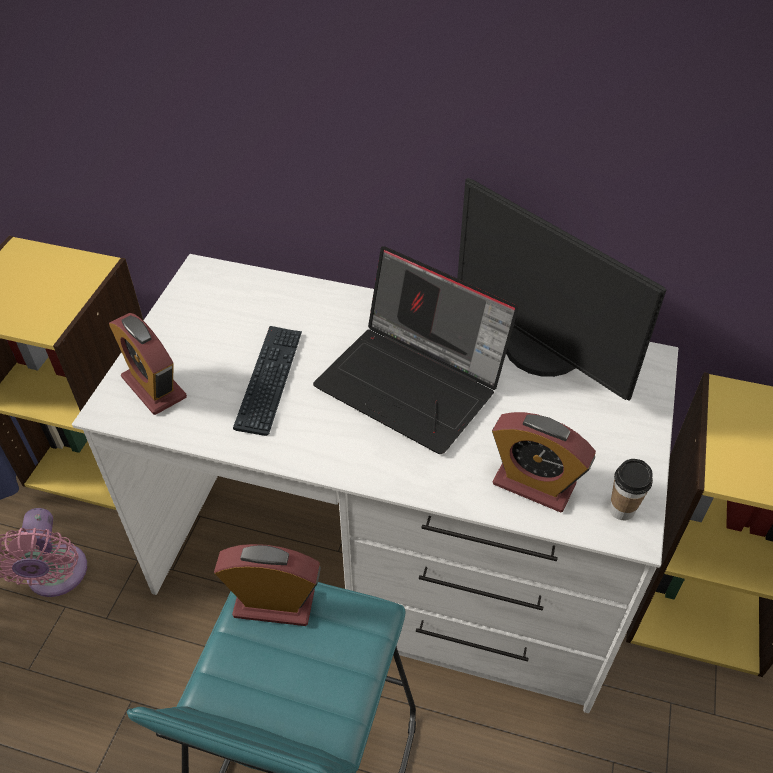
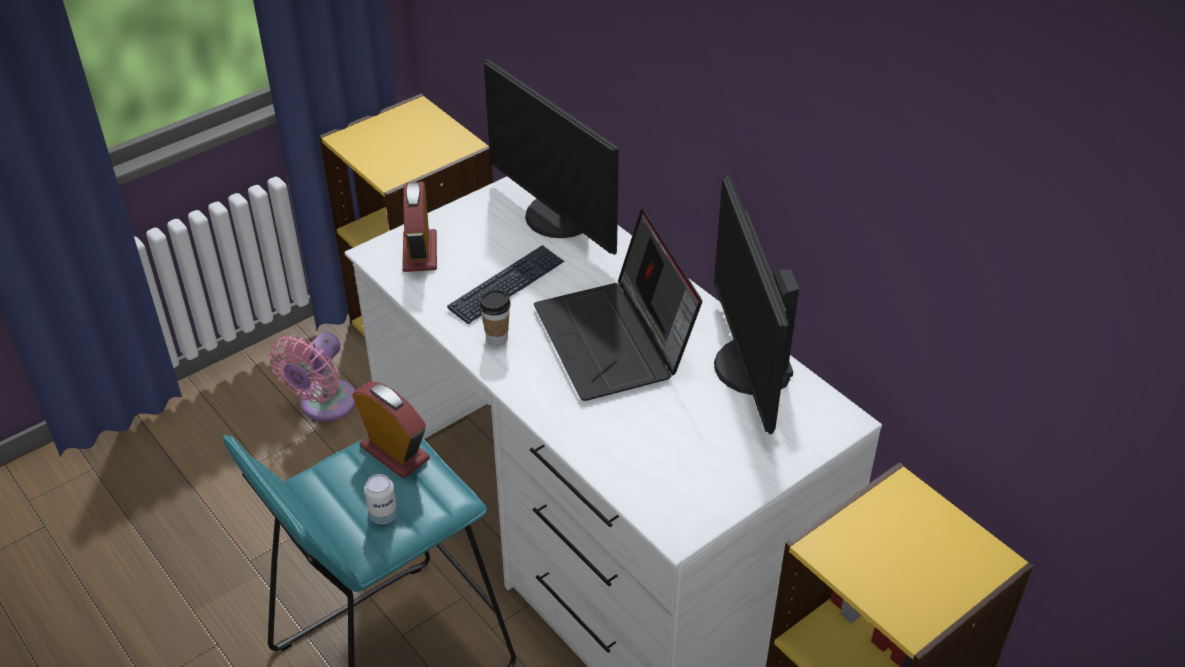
camera: 35 degrees right, 5 degrees down
alarm clock [492,412,596,512] -> none
cup [609,459,653,520] -> cup moved to [479,289,510,346]
none -> can [364,474,398,524]
none -> monitor [484,59,619,255]

